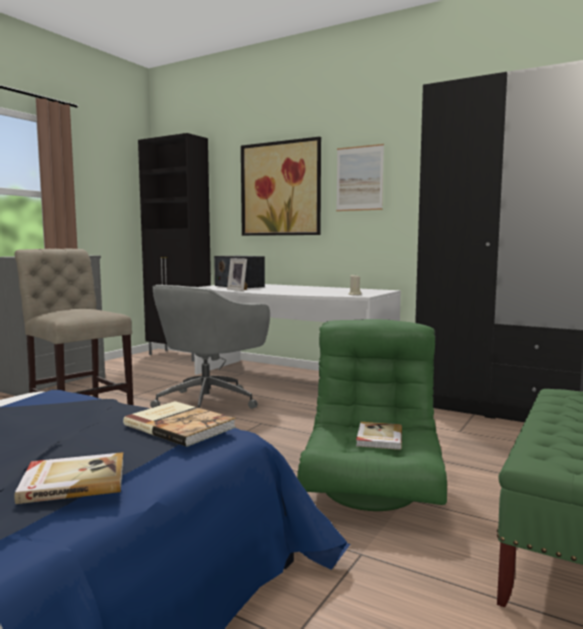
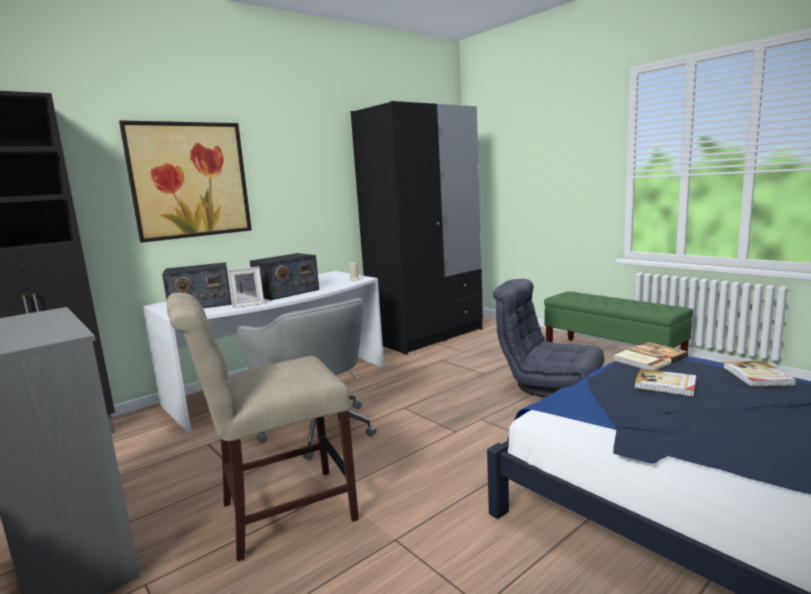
camera: 70 degrees left, 5 degrees up
green armchair [297,319,447,511] -> grey armchair [493,279,604,397]
picture [336,144,384,211] -> none
book [356,422,402,450] -> book moved to [635,368,696,397]
none -> radio [250,253,319,300]

